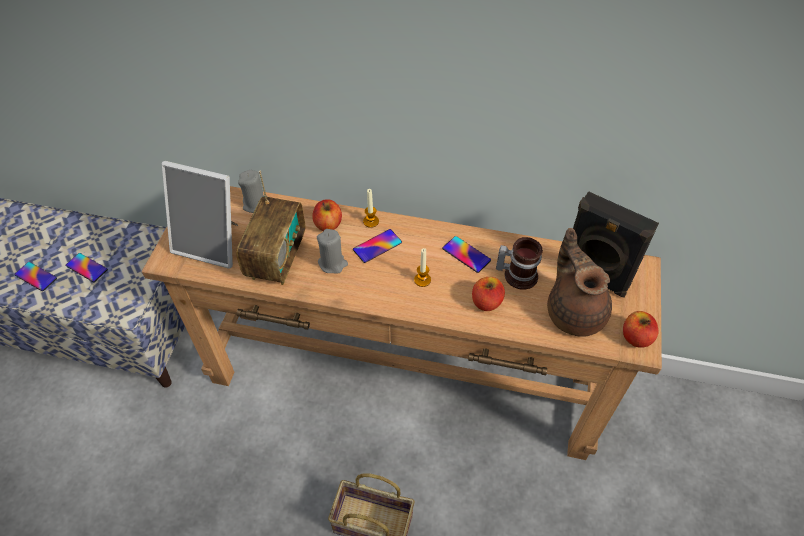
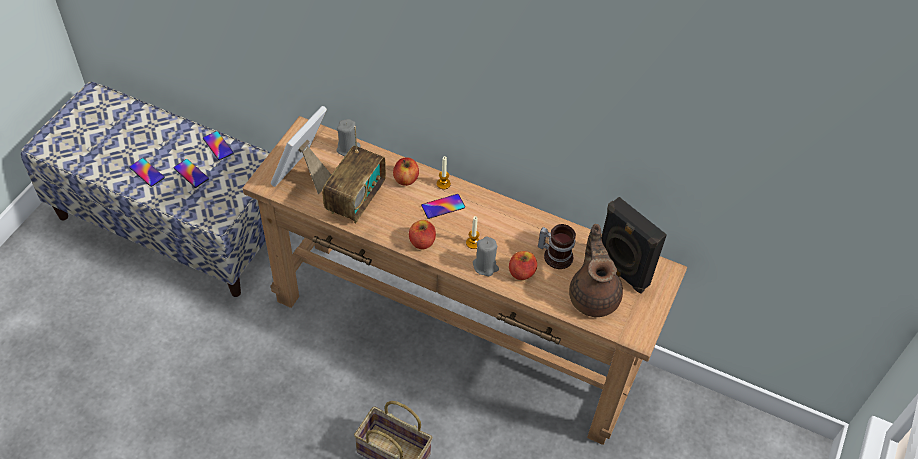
camera: 10 degrees right, 0 degrees up
picture frame [162,161,238,269] -> picture frame turned 90 degrees clockwise [271,106,331,194]
grey candle [317,229,348,274] -> grey candle moved to [473,236,499,276]
phone [442,236,491,273] -> phone moved to [203,131,234,160]
apple [623,311,658,348] -> apple moved to [409,220,436,249]

